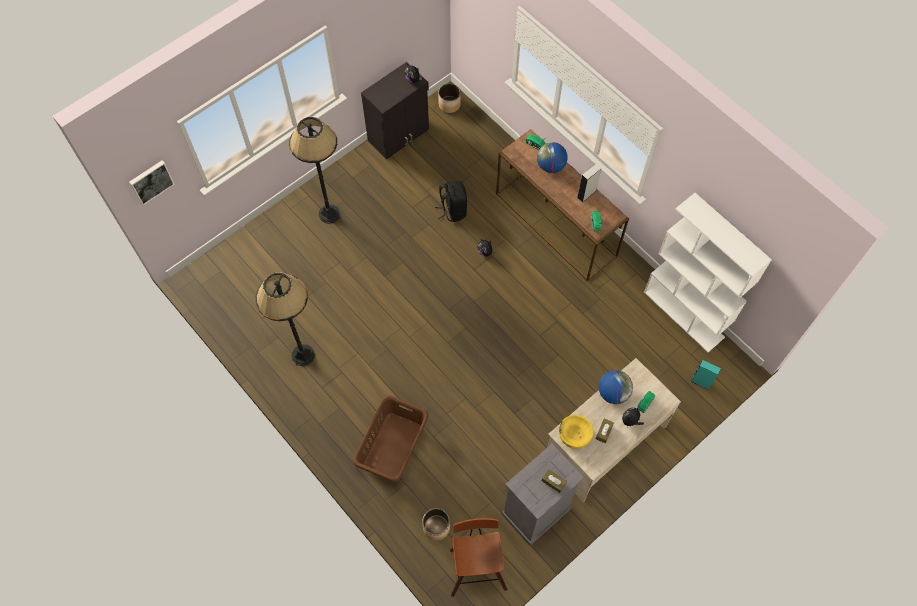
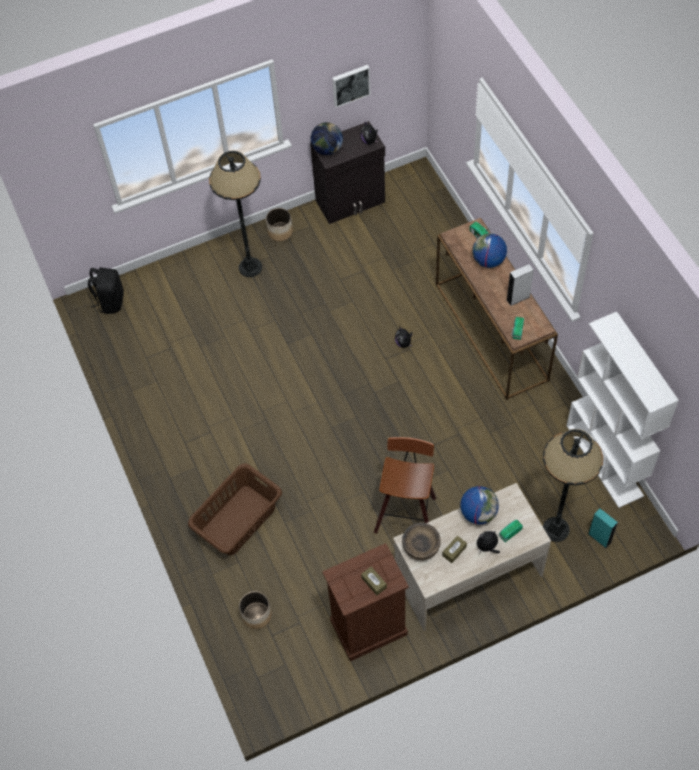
camera: 20 degrees right, 5 degrees down
picture [129,160,175,205] -> picture moved to [332,65,371,108]
black floor lamp [256,272,315,366] -> black floor lamp moved to [543,429,603,542]
black backpack [435,181,467,222] -> black backpack moved to [88,268,124,314]
planter [438,83,461,113] -> planter moved to [266,208,293,241]
stool [450,518,508,597] -> stool moved to [374,437,436,533]
grey dresser [502,444,584,546] -> brown dresser [322,543,409,661]
yellow bowl [559,415,593,449] -> brown bowl [402,522,441,560]
none -> globe [310,122,343,155]

